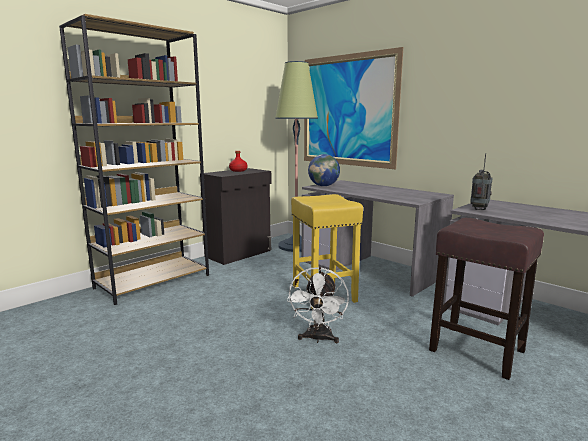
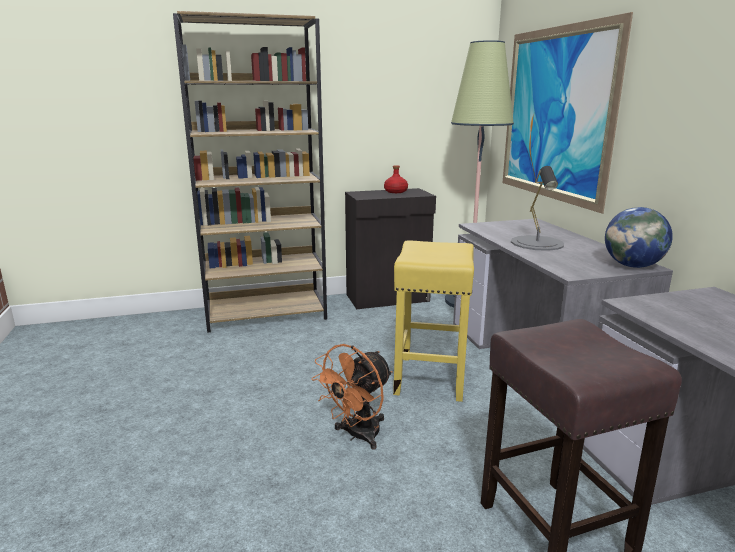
camera: 30 degrees right, 5 degrees up
white fan [287,267,349,343] -> orange fan [311,344,393,450]
globe [308,154,340,186] -> globe moved to [605,207,673,268]
radio [470,153,493,210] -> none
none -> grey table lamp [511,166,564,251]

